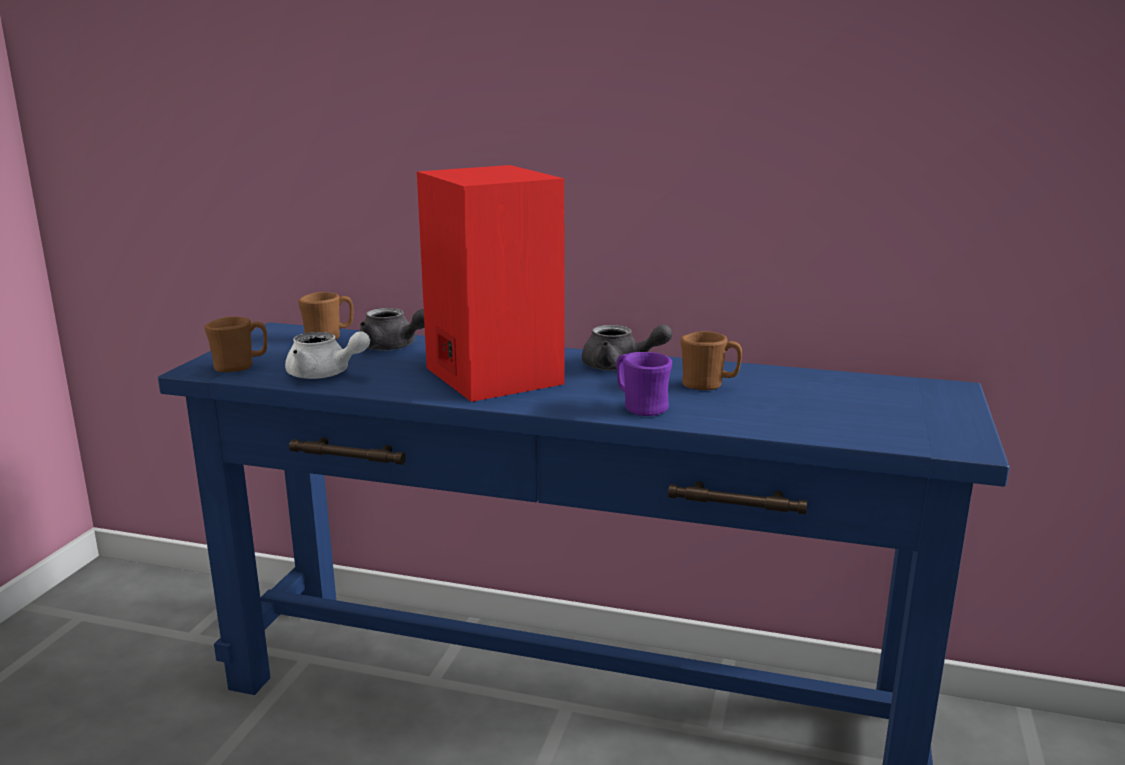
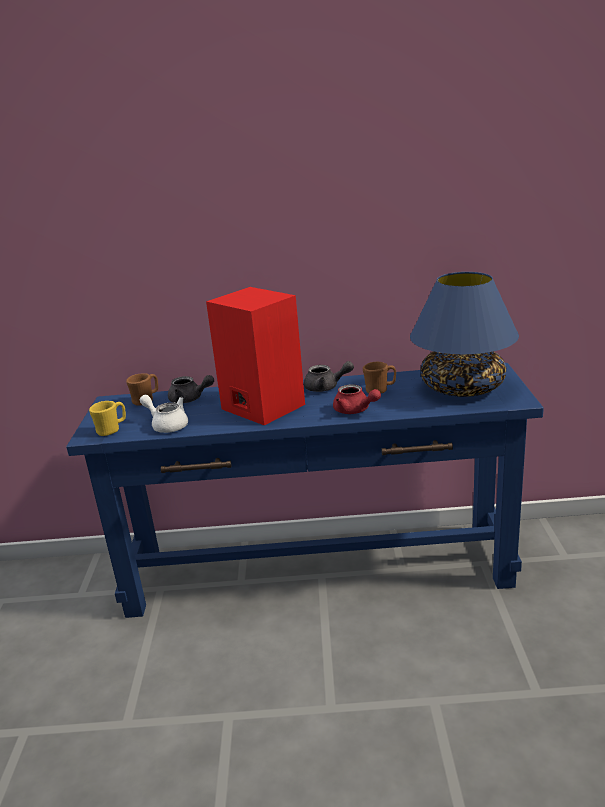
camera: 15 degrees left, 5 degrees up
brown mug [204,316,267,372] -> yellow mug [89,401,126,436]
white teapot [285,331,370,379] -> white teapot turned 150 degrees counterclockwise [140,395,188,433]
purple mug [617,352,672,416] -> red teapot [333,384,381,414]
none -> blue table lamp [410,272,519,397]

